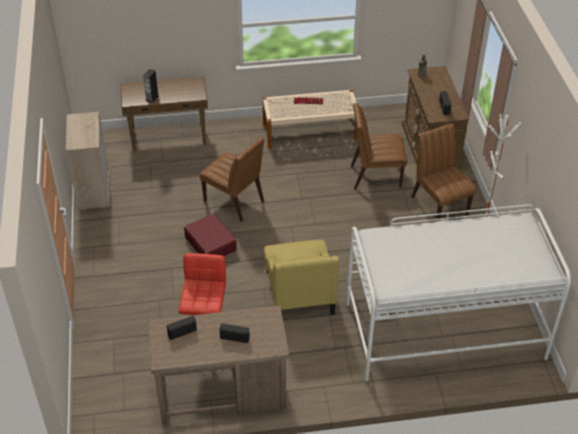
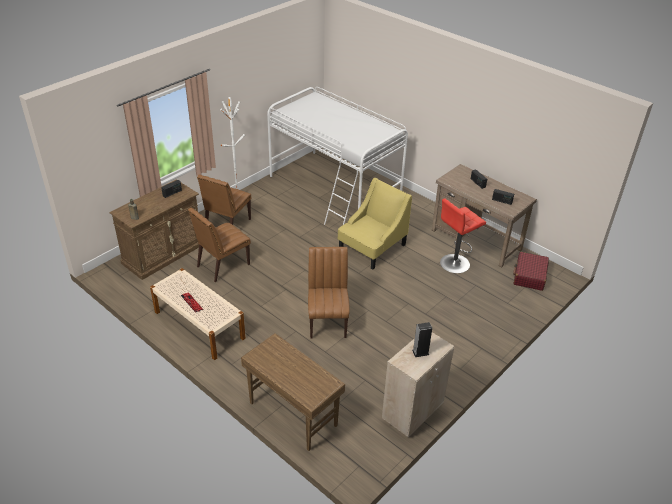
camera: 130 degrees left, 5 degrees down
speaker [143,69,159,103] -> speaker moved to [412,322,432,357]
red suitcase [184,214,237,256] -> red suitcase moved to [513,252,549,291]
brown chair [351,103,407,189] -> brown chair turned 90 degrees clockwise [188,208,251,282]

